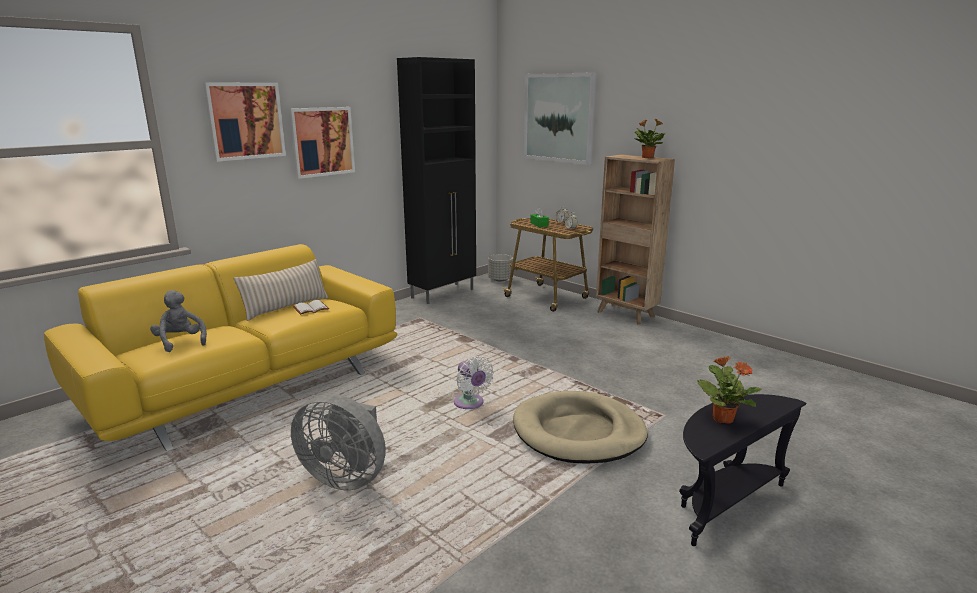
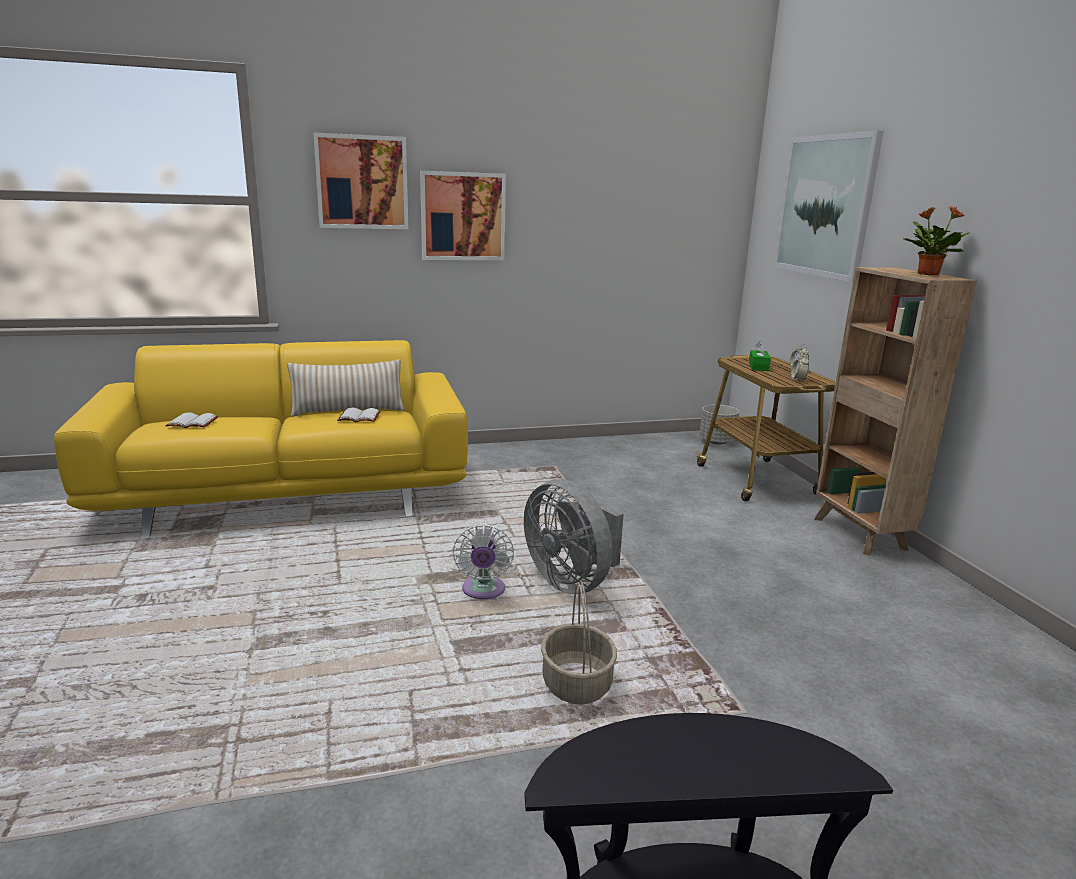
camera: 30 degrees right, 0 degrees up
grey plush toy [150,290,207,352] -> white book [165,412,218,428]
grey fan [291,394,386,490] -> grey fan moved to [524,479,624,594]
black cabinet [397,57,476,304] -> none
beige dog bed [513,391,647,464] -> basket [541,581,617,705]
potted plant [697,356,762,424] -> none

